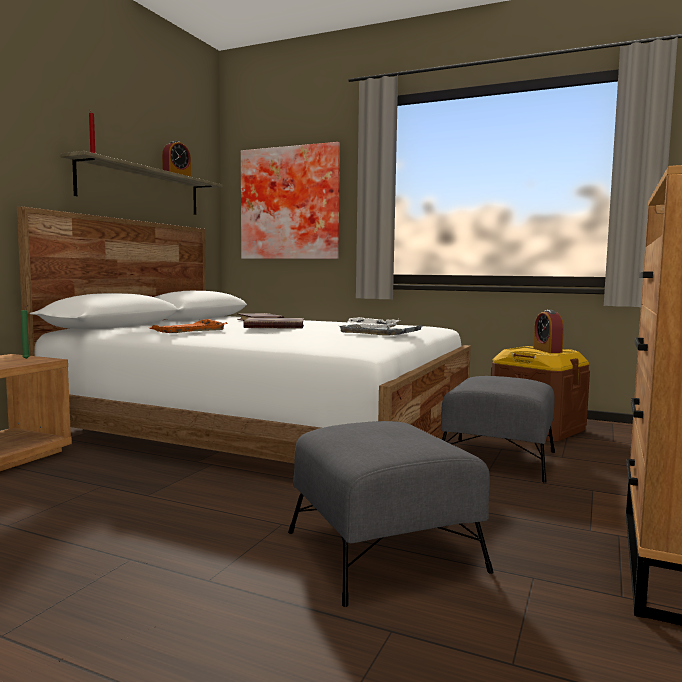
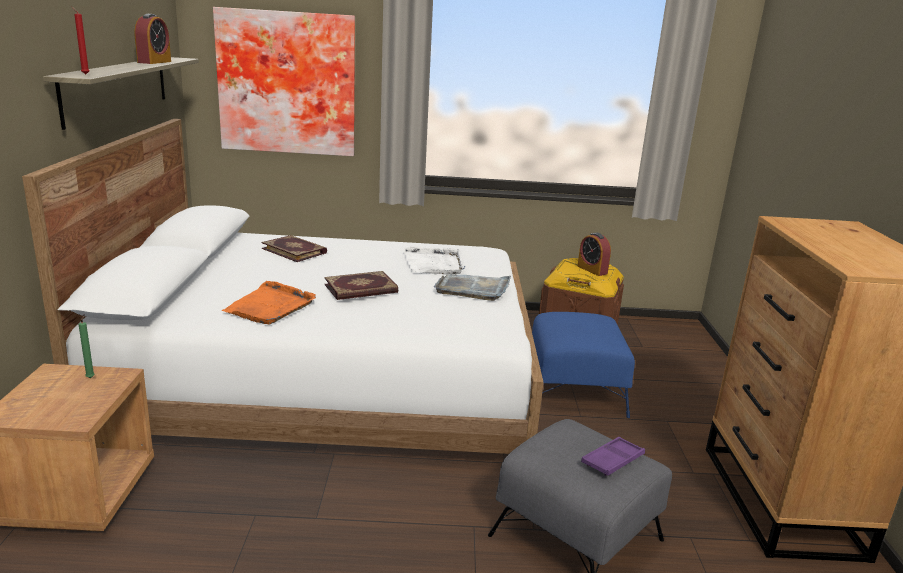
camera: 25 degrees left, 15 degrees up
grey ottoman [441,376,555,483] -> blue ottoman [532,312,635,418]
none -> purple tray [581,437,645,476]

